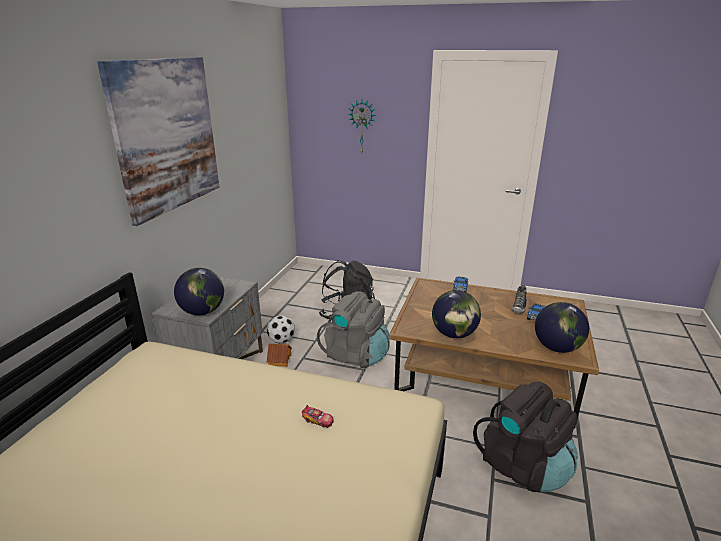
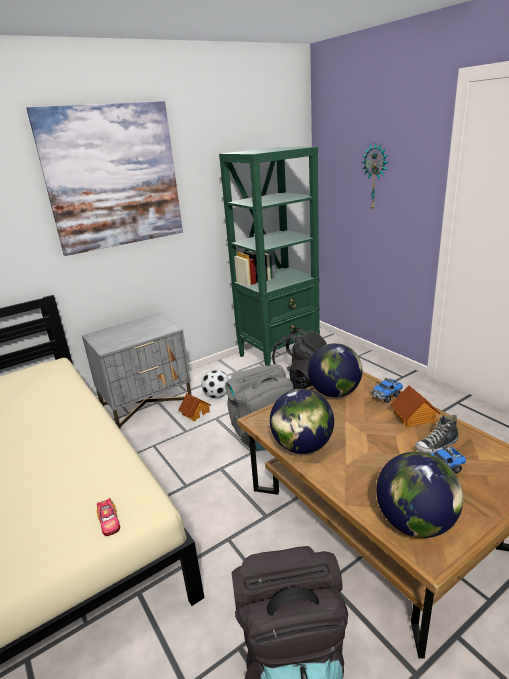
camera: 40 degrees right, 0 degrees up
globe [174,268,224,315] -> globe moved to [308,343,362,397]
toy car [302,405,334,428] -> toy car moved to [97,498,120,536]
none -> green bookcase [219,147,320,366]
none -> toy house [390,385,440,428]

